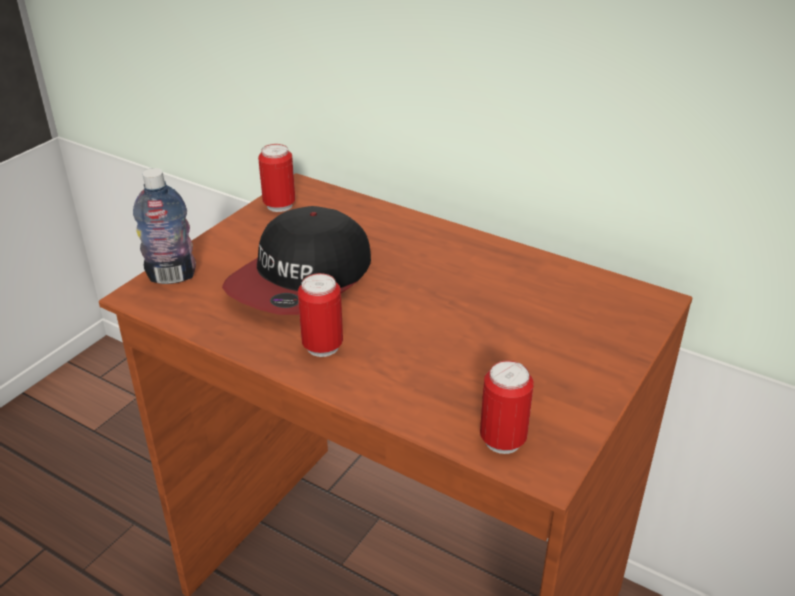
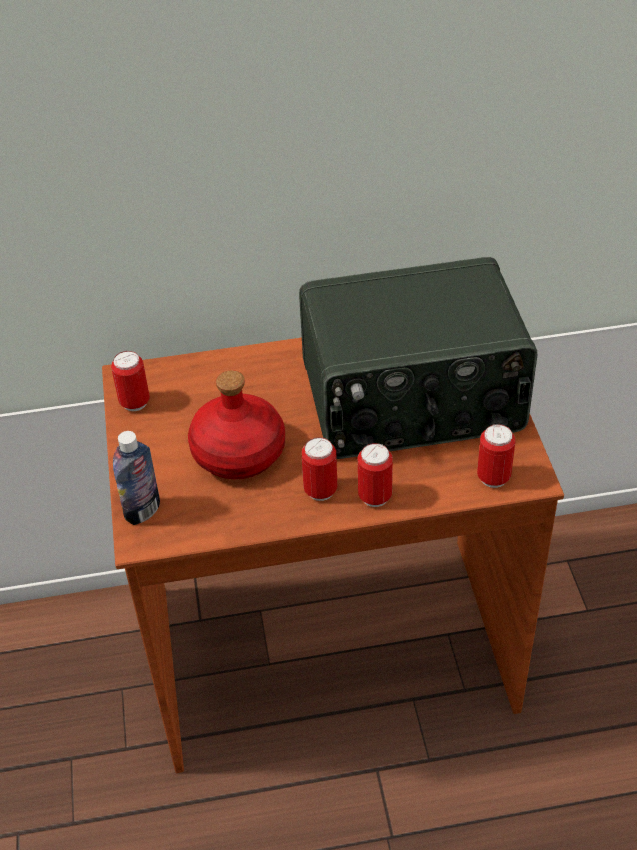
camera: 40 degrees left, 10 degrees up
cap [222,206,371,315] -> red bottle [188,370,285,479]
none -> radio [299,257,537,459]
none -> can [358,443,393,507]

